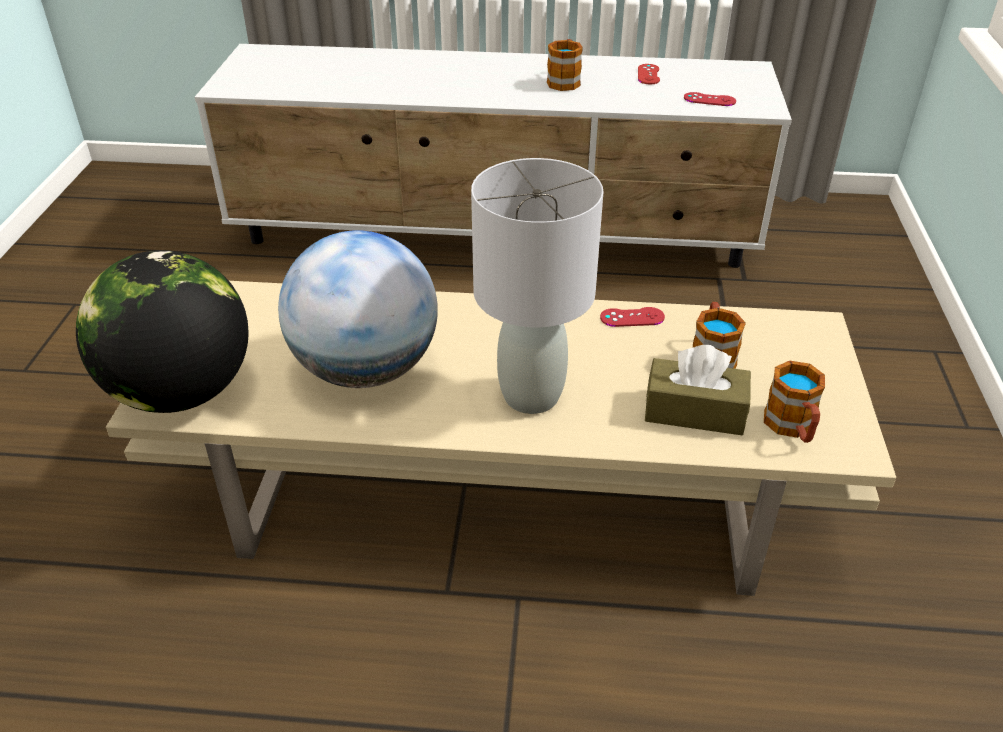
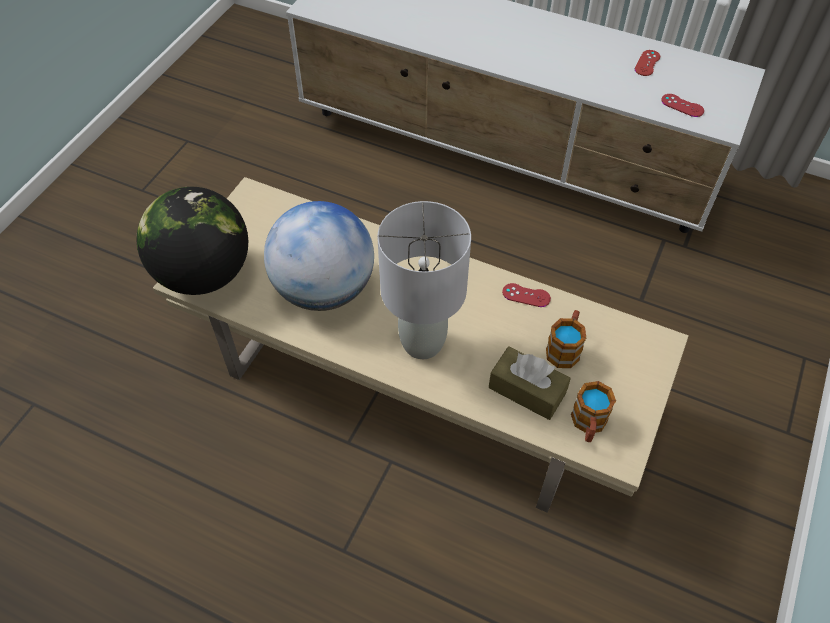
camera: 20 degrees right, 15 degrees up
mug [547,39,583,91] -> none

